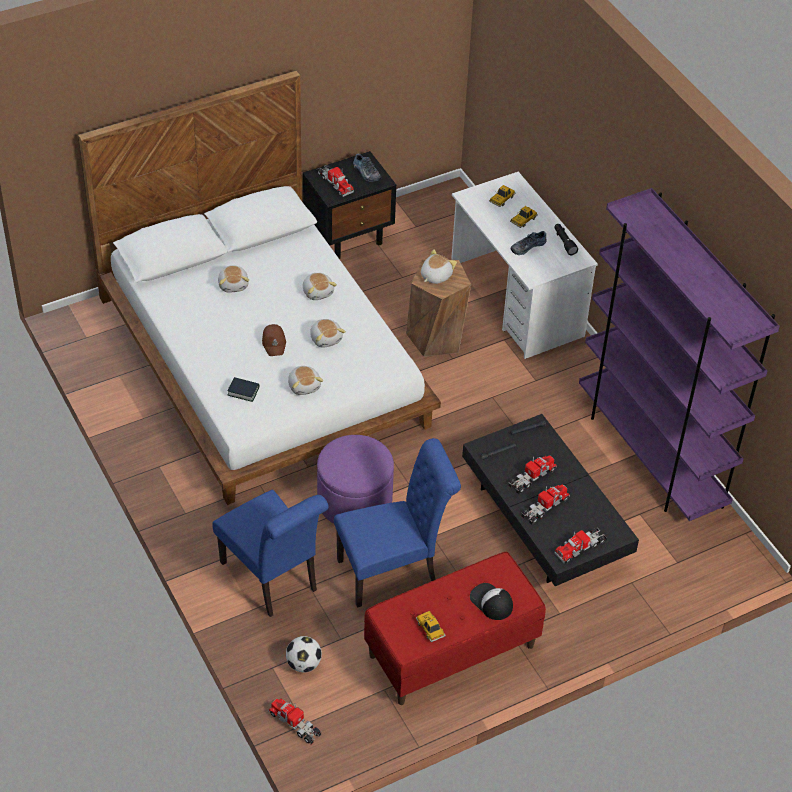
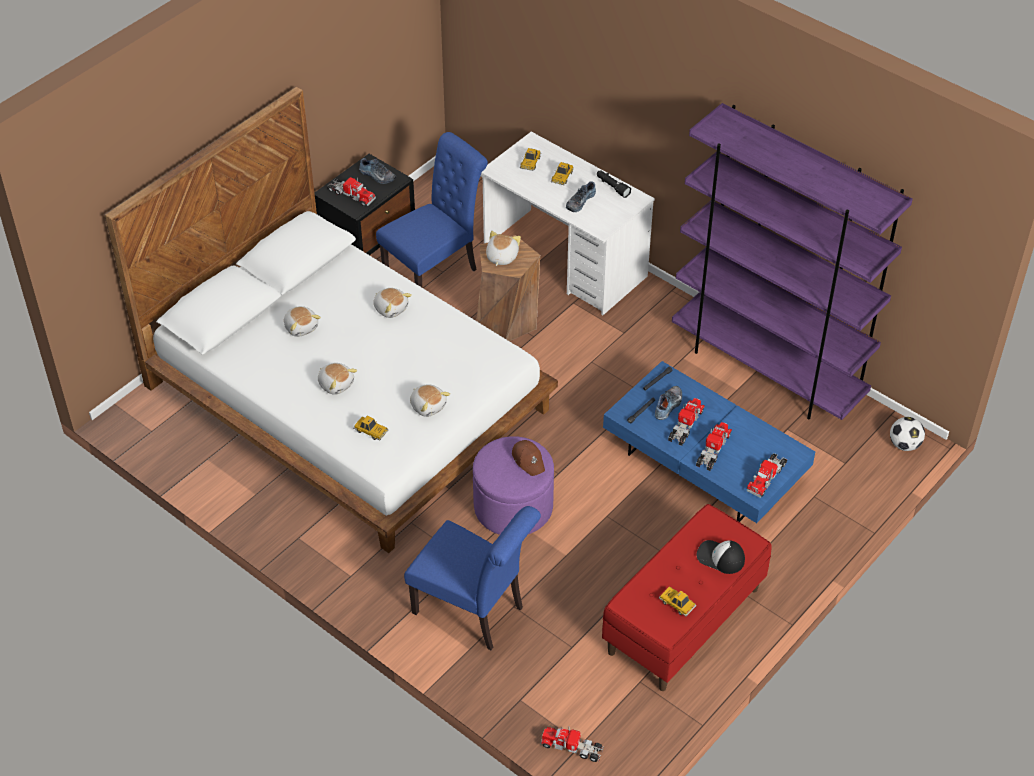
camera: 20 degrees left, 0 degrees up
book [227,377,259,402] -> toy car [353,416,389,441]
brown cap [262,324,286,356] -> brown cap moved to [512,440,545,476]
football [286,636,322,672] -> football moved to [890,417,925,451]
plush toy [310,319,346,348] -> plush toy moved to [318,363,357,395]
blue chair [334,438,461,608] -> blue chair moved to [376,132,488,287]
black coffee table [462,414,639,586] -> blue coffee table [603,361,815,523]
none -> shoe [655,386,682,420]

